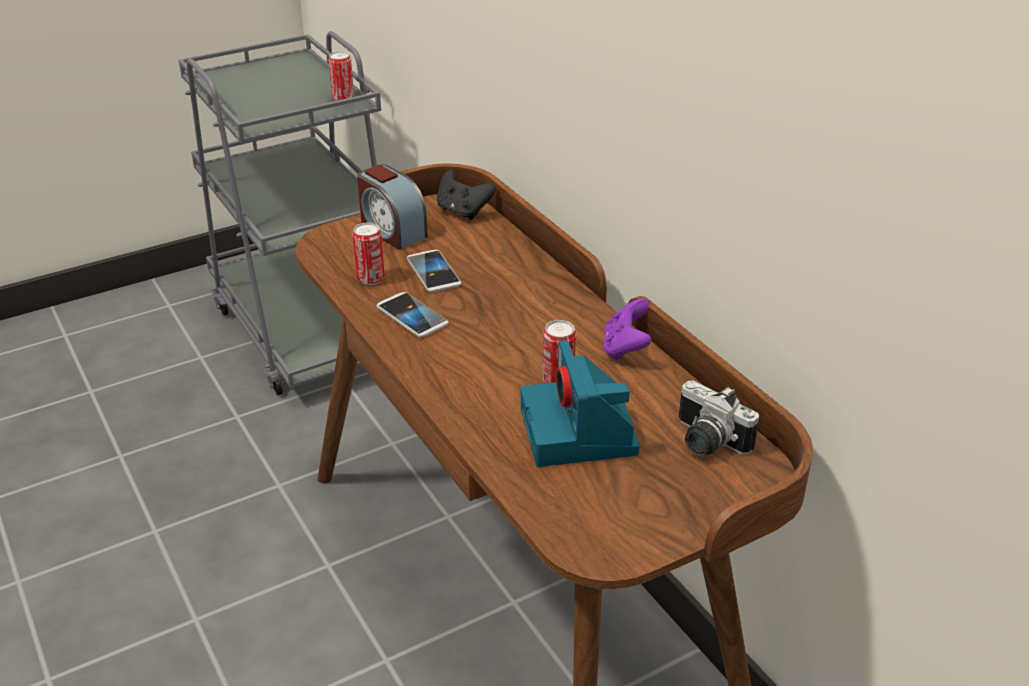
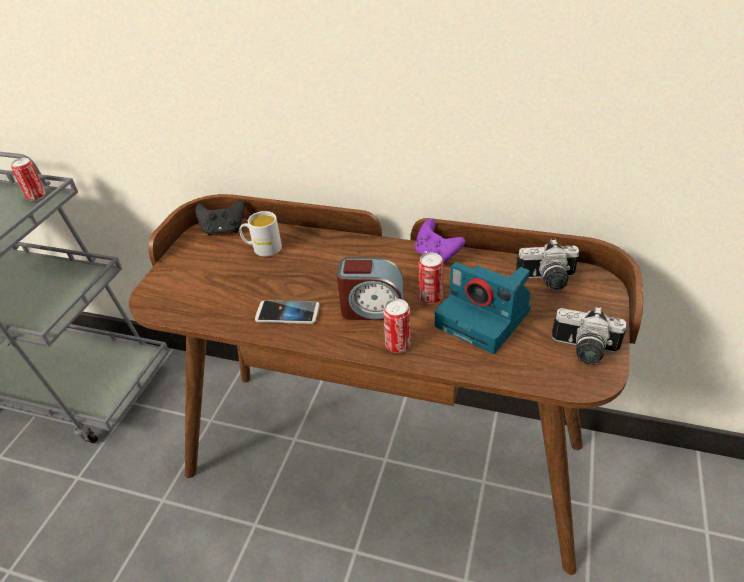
camera: 40 degrees left, 5 degrees up
can [352,223,385,285] -> can moved to [383,299,411,353]
alarm clock [357,164,428,250] -> alarm clock moved to [337,257,404,320]
phone [407,250,462,292] -> none
none -> white mug [239,211,282,257]
none -> camera [552,306,626,365]

